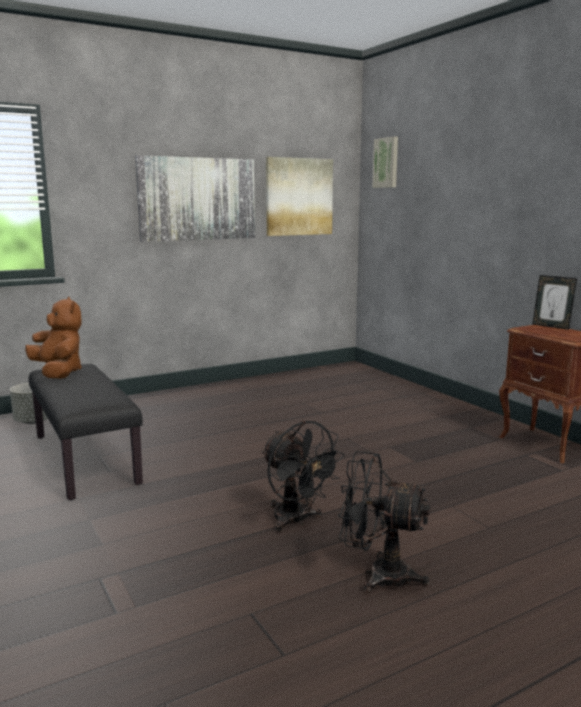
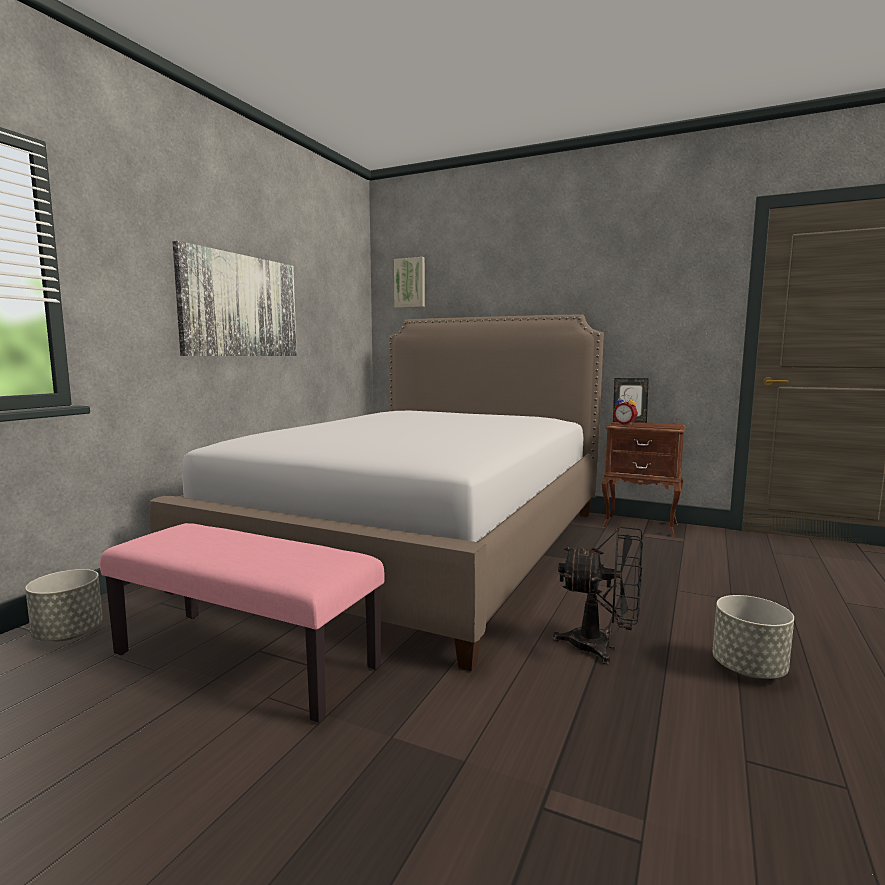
camera: 35 degrees left, 5 degrees down
brown plush toy [25,297,82,379] -> none
black bench [29,364,143,500] -> pink bench [100,523,385,723]
picture [266,157,333,236] -> none
black fan [338,451,430,593] -> grey planter [713,595,794,679]
none -> bed [150,314,604,671]
none -> alarm clock [613,394,638,425]

